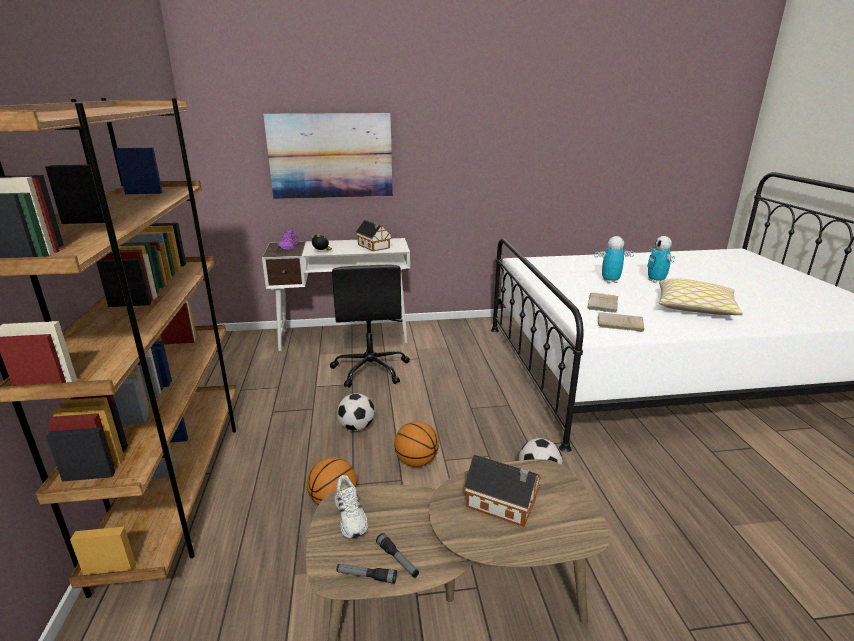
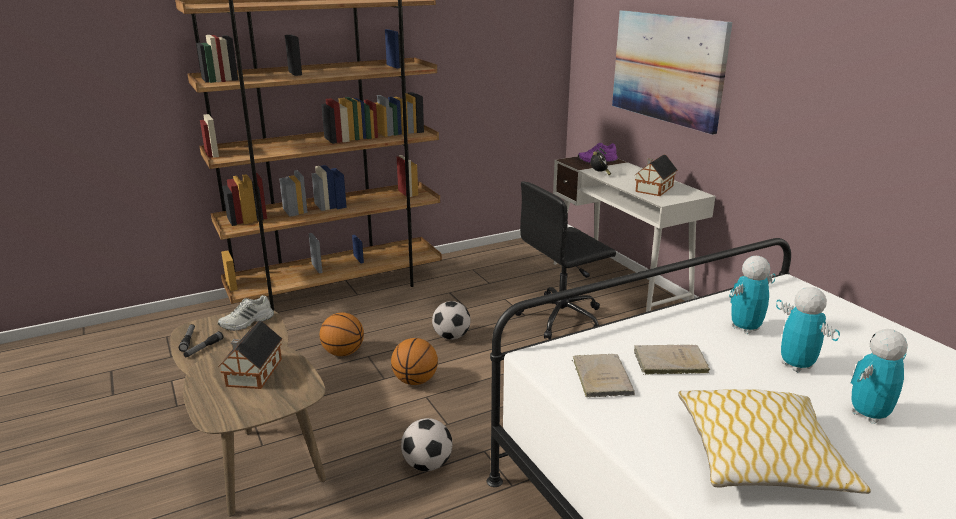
camera: 70 degrees right, 0 degrees up
none -> toy robot [729,256,775,334]

